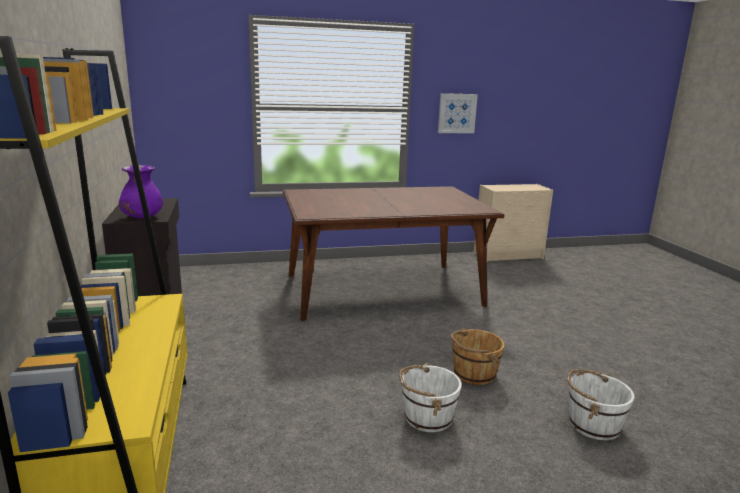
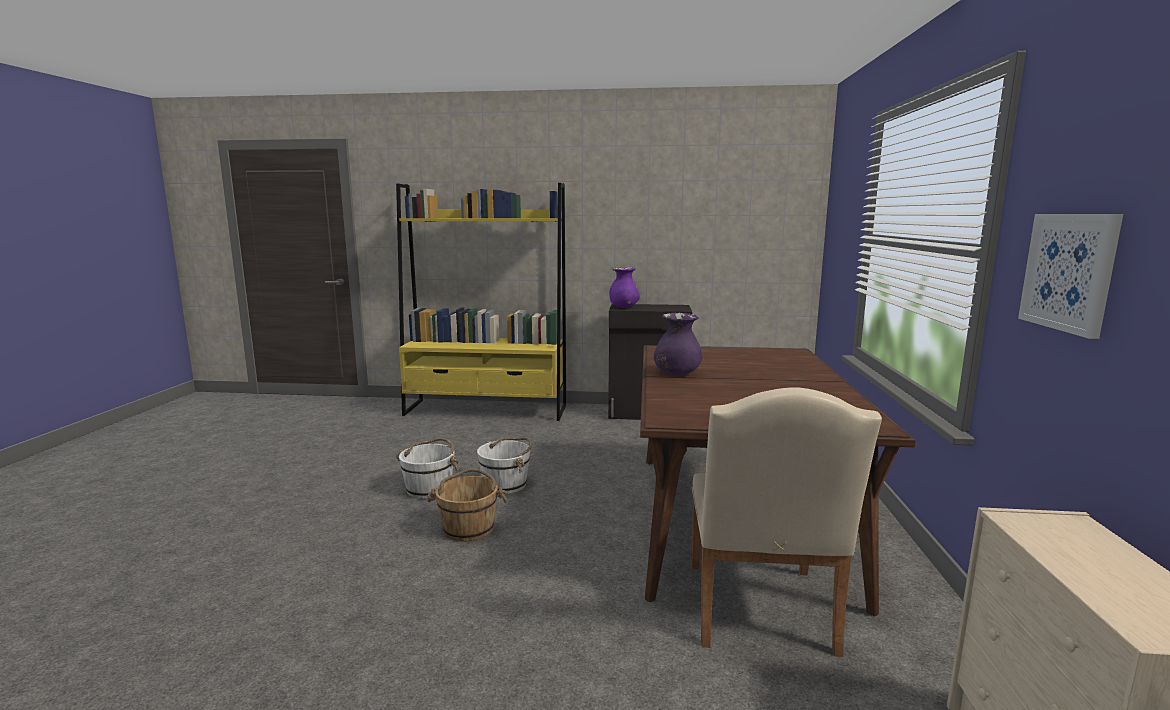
camera: 110 degrees right, 5 degrees down
white bucket [567,369,635,440] -> white bucket moved to [477,437,532,494]
none -> purple vase [654,313,702,375]
none -> beige chair [692,387,882,657]

